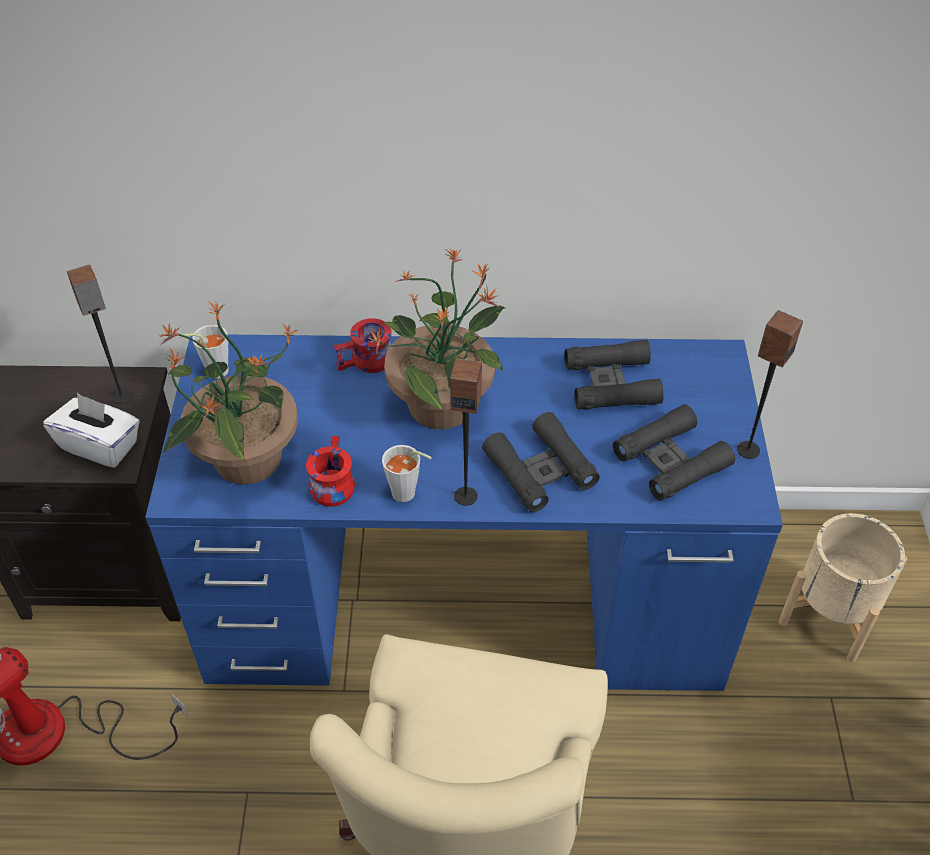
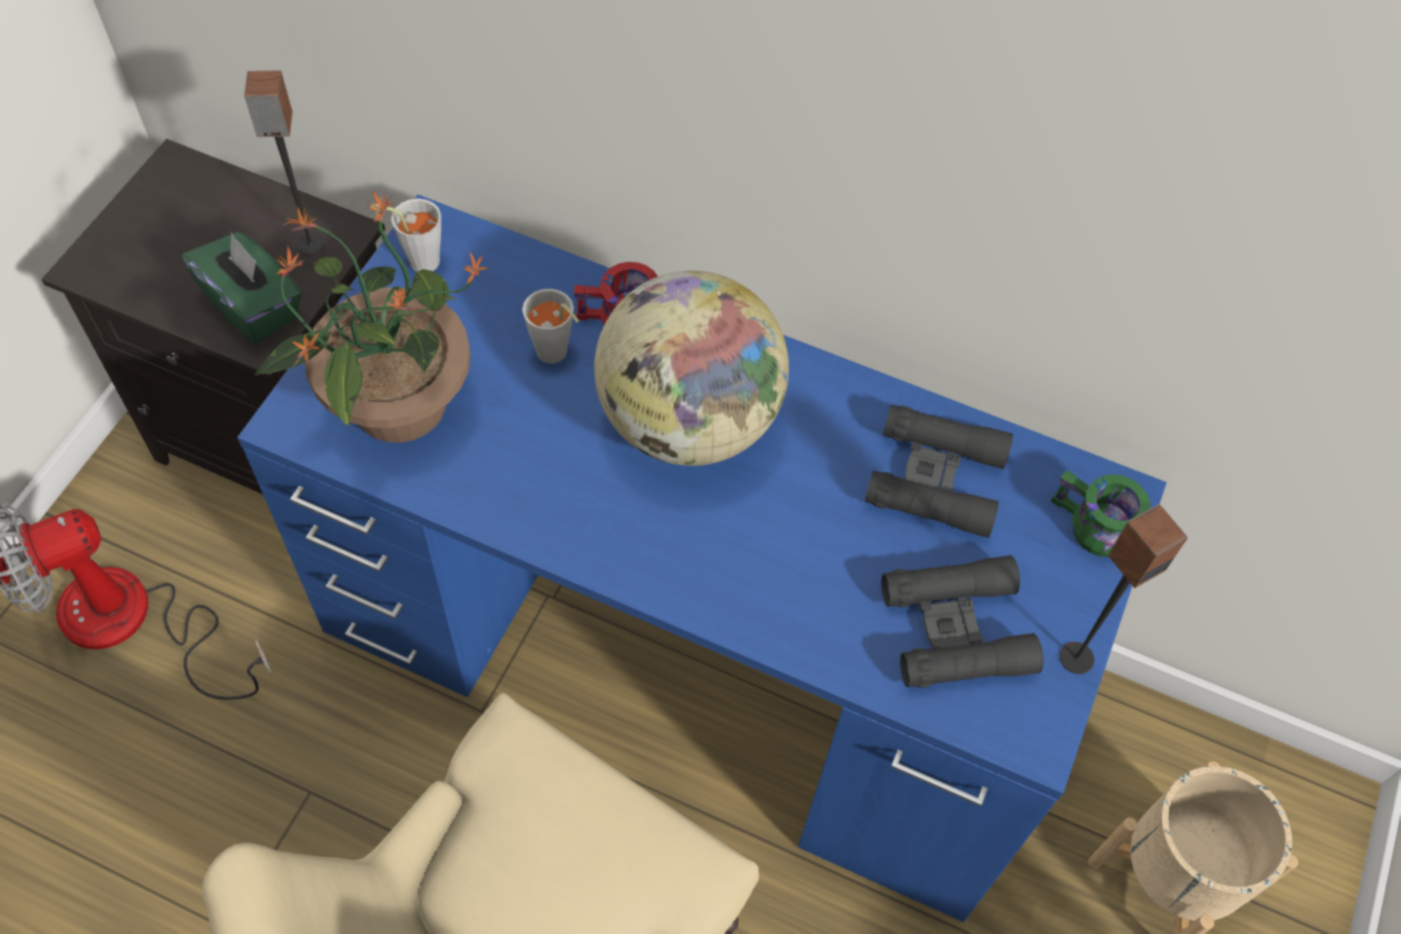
camera: 20 degrees right, 10 degrees up
white tissue box [43,393,140,468] -> green tissue box [182,232,302,344]
red mug [306,436,355,507] -> none
potted plant [366,248,505,429] -> globe [594,271,789,466]
grey cup [382,445,432,502] -> grey cup moved to [522,289,579,364]
speaker [450,358,482,506] -> none
black binoculars [482,412,600,512] -> none
none -> green mug [1051,471,1151,557]

